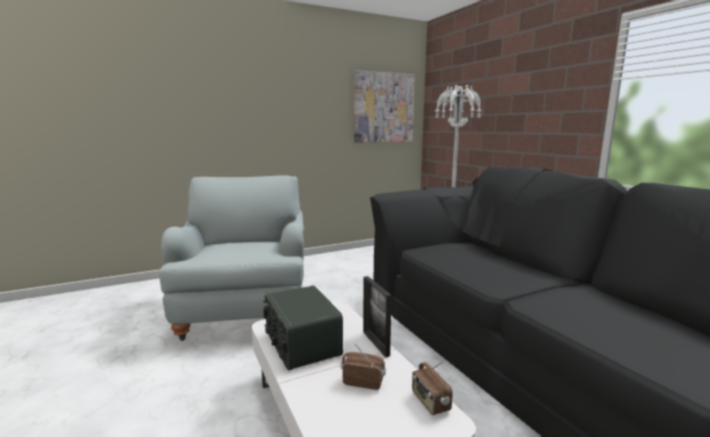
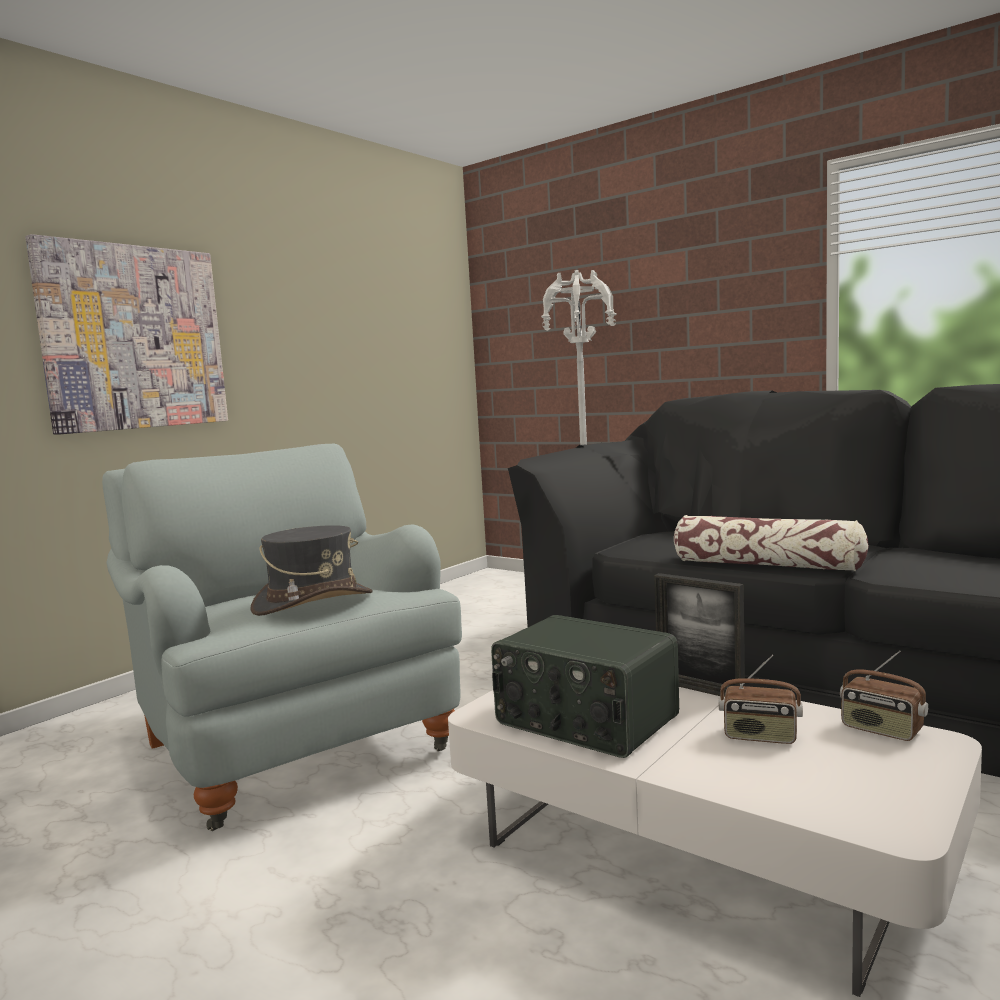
camera: 25 degrees left, 5 degrees down
radio [341,344,386,390] -> radio turned 150 degrees counterclockwise [719,655,803,744]
picture [354,70,415,143] -> picture moved to [25,234,228,435]
none -> grey hat [250,525,373,616]
none -> pillow [674,515,869,571]

